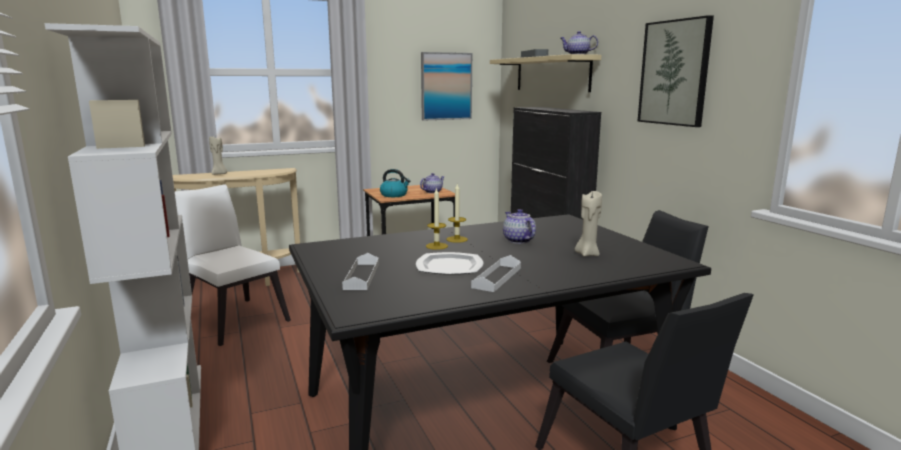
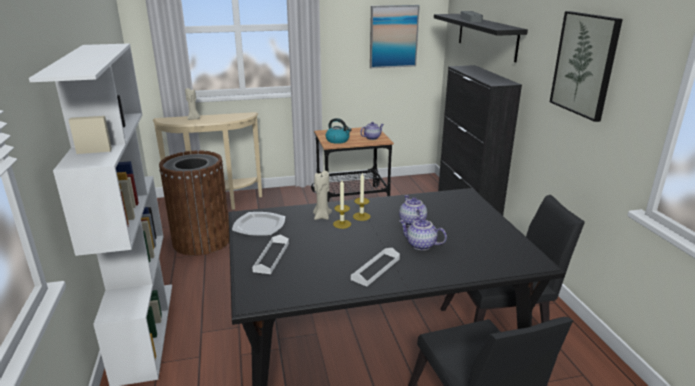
camera: 10 degrees right, 10 degrees up
white chair [175,184,291,346] -> brown trash can [159,150,229,256]
plate [416,252,484,275] -> plate moved to [232,212,285,236]
beige shelf [490,54,601,92] -> black shelf [434,14,528,62]
teapot [560,31,598,54] -> teapot moved to [399,218,447,250]
beige candle [575,191,602,256] -> beige candle moved to [313,171,332,220]

